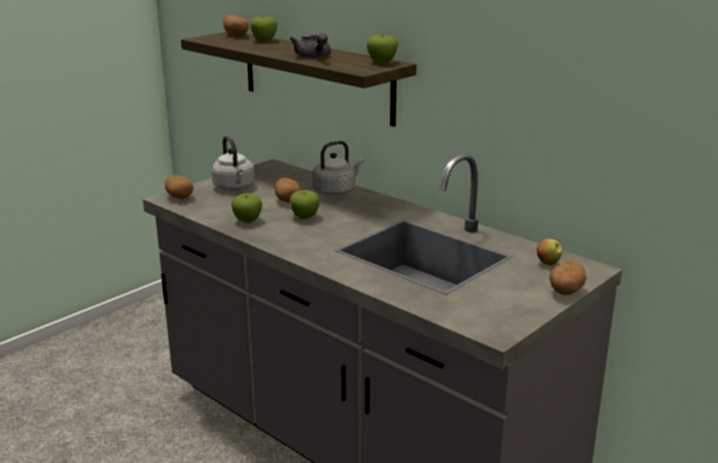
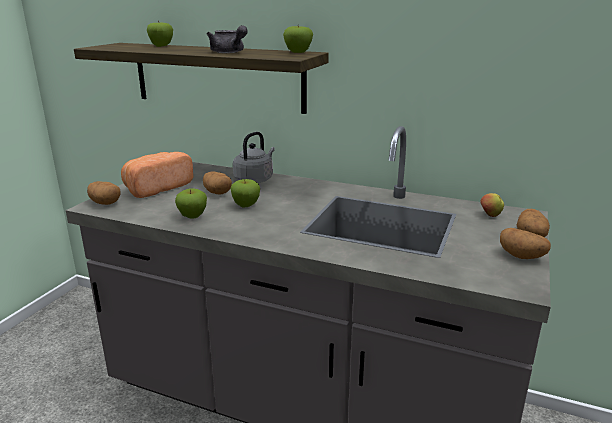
camera: 20 degrees left, 0 degrees up
grey kettle [211,136,255,191] -> bread [121,152,193,198]
potato [223,15,249,36] -> potato moved to [500,228,551,259]

